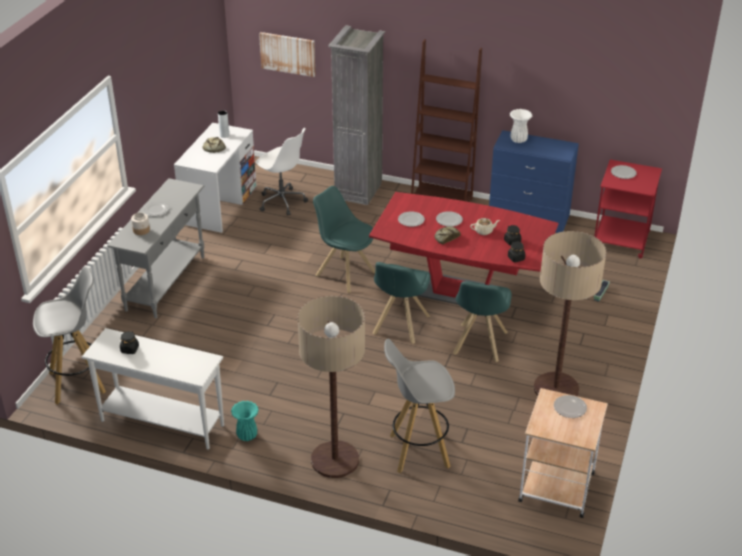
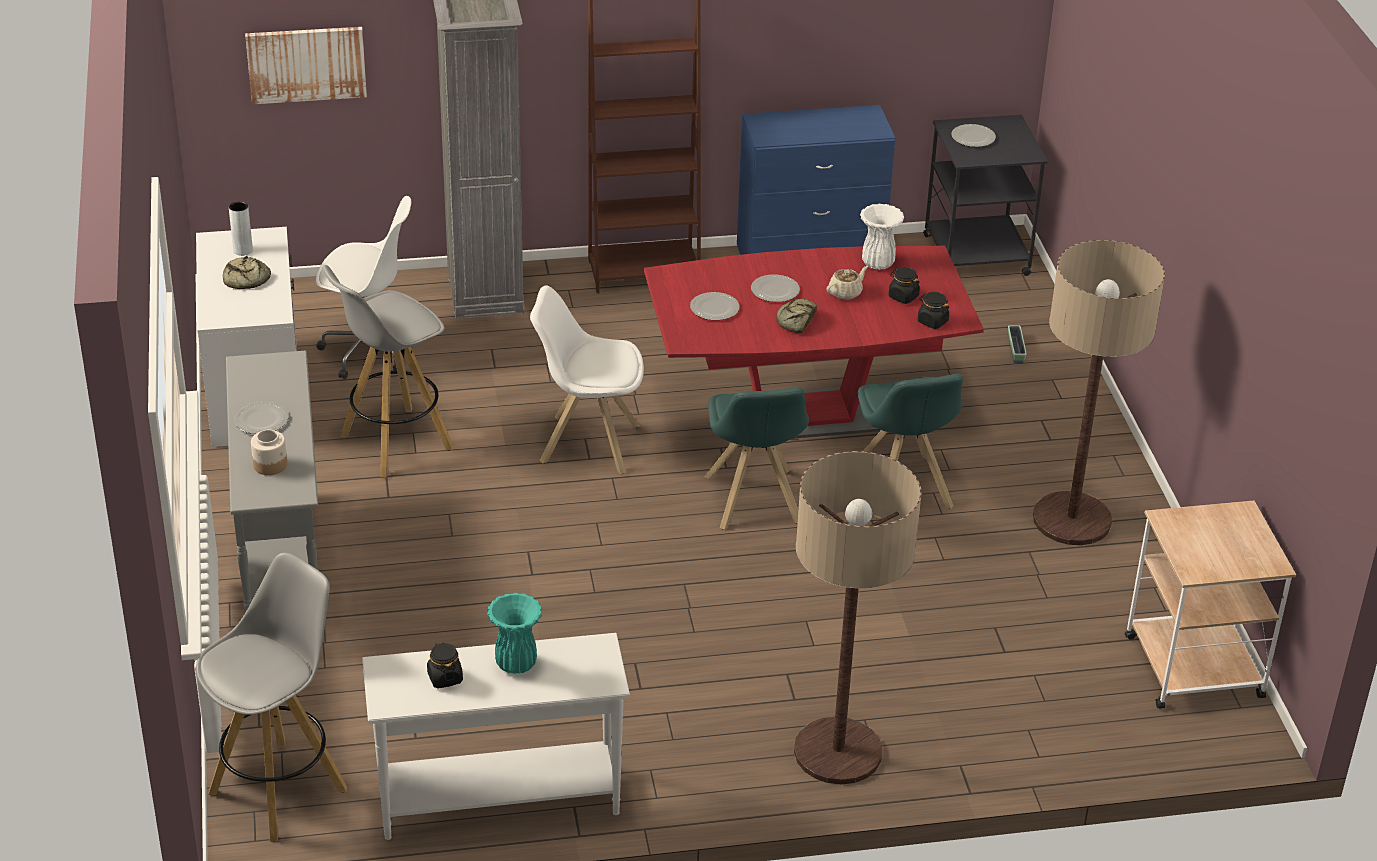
camera: 30 degrees left, 0 degrees up
turquoise vase [231,401,259,441] -> turquoise vase moved to [487,593,542,674]
turquoise chair [313,186,375,293] -> white chair [530,285,644,474]
grey stool [384,339,455,473] -> grey stool moved to [323,265,454,478]
white vase [510,109,532,143] -> white vase moved to [860,204,904,270]
plate [554,395,587,418] -> none
red cart [594,159,662,258] -> black cart [923,115,1048,276]

